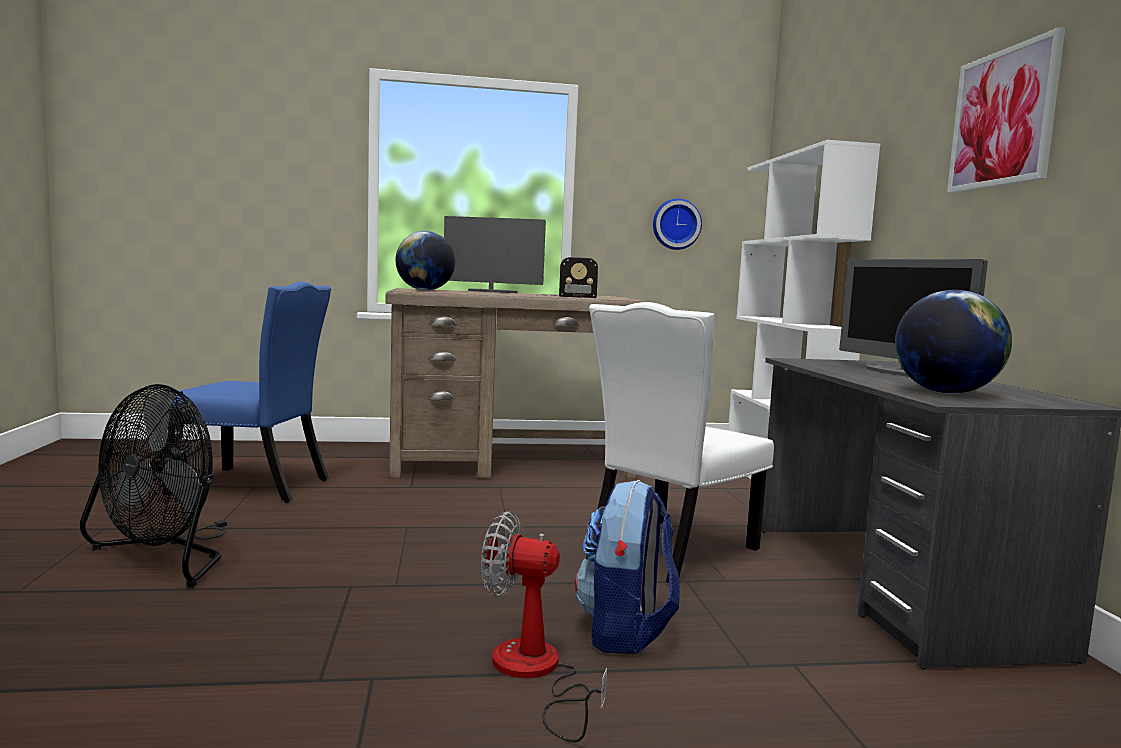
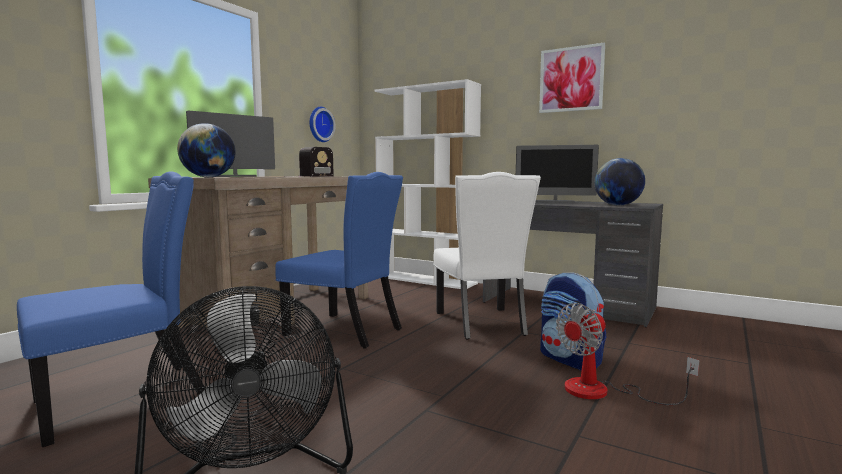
camera: 50 degrees left, 0 degrees up
none -> blue chair [275,172,403,349]

